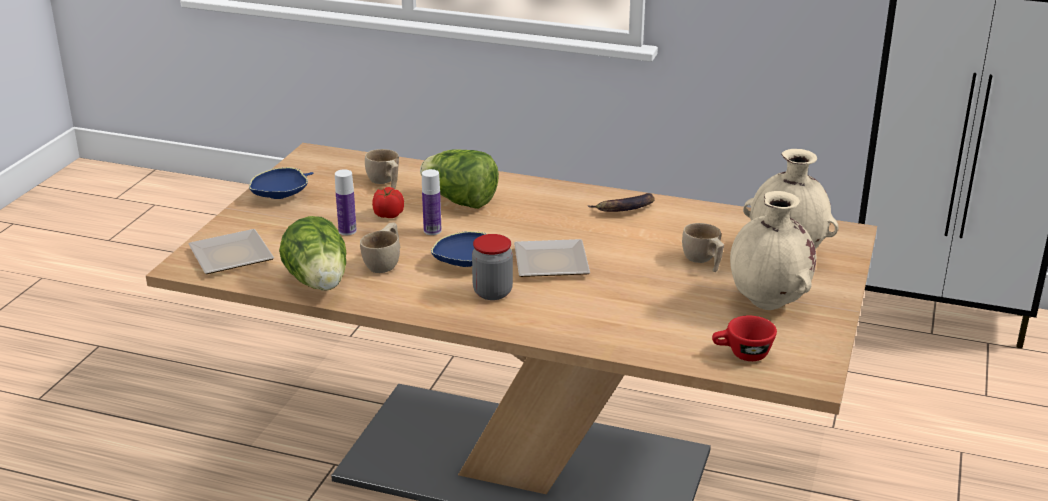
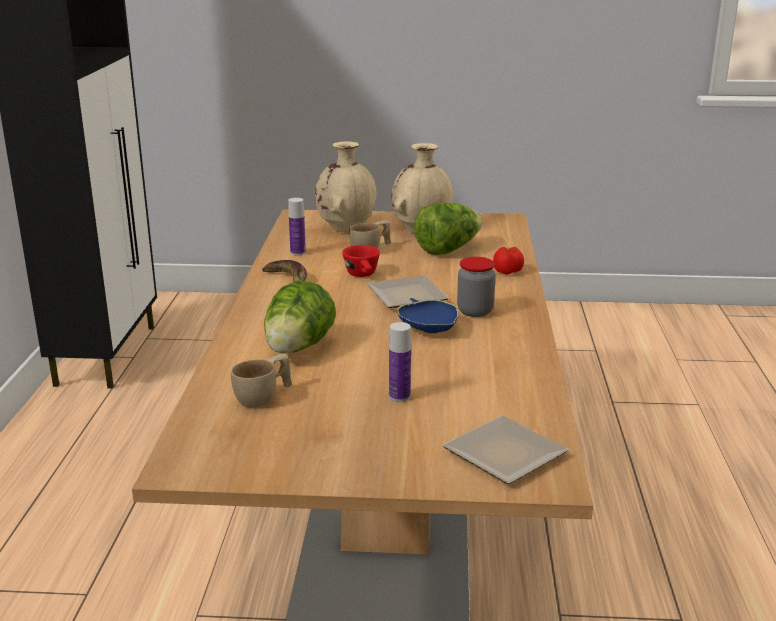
camera: 105 degrees left, 5 degrees down
blue bowl [249,167,314,199] -> none
lettuce [279,216,346,291] -> lettuce moved to [414,203,482,255]
beige cup [360,222,400,273] -> none
tomato [372,187,404,218] -> tomato moved to [493,247,524,275]
bottle [422,169,442,235] -> bottle moved to [288,198,306,255]
red cup [712,316,777,361] -> red cup moved to [342,245,380,277]

